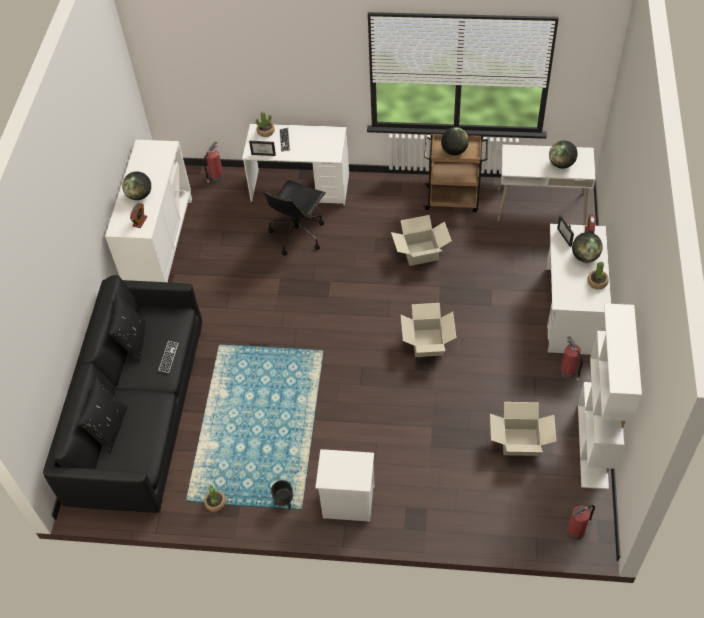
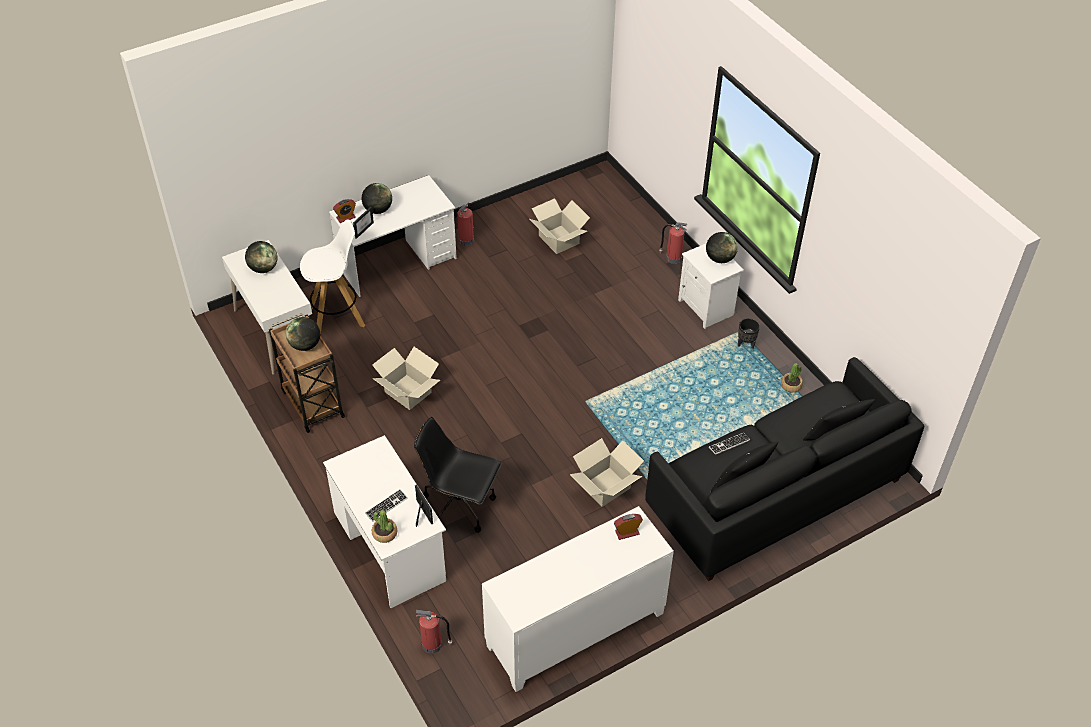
camera: 130 degrees left, 5 degrees down
globe [122,172,151,200] -> globe moved to [706,232,738,263]
black office chair [263,180,326,256] -> black office chair turned 150 degrees counterclockwise [414,417,502,533]
cardboard box [401,303,456,357] -> cardboard box moved to [570,438,644,507]
fire extinguisher [567,505,595,540] -> fire extinguisher moved to [659,222,688,264]
white bookcase [578,303,642,489] -> none
potted plant [587,262,609,289] -> none
none -> white stool [300,219,365,335]

